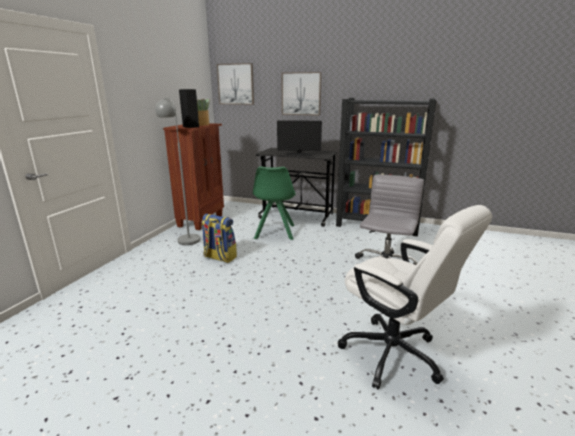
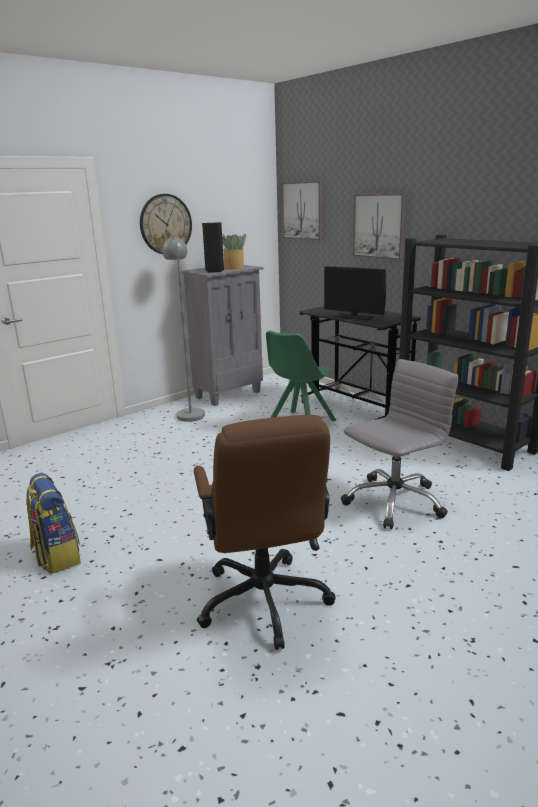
camera: 30 degrees right, 0 degrees up
brown cabinet [163,123,224,230] -> grey cabinet [181,265,264,406]
backpack [201,214,237,263] -> backpack moved to [26,473,81,574]
white office chair [337,205,493,390] -> brown office chair [194,415,335,650]
none -> wall clock [140,194,192,254]

